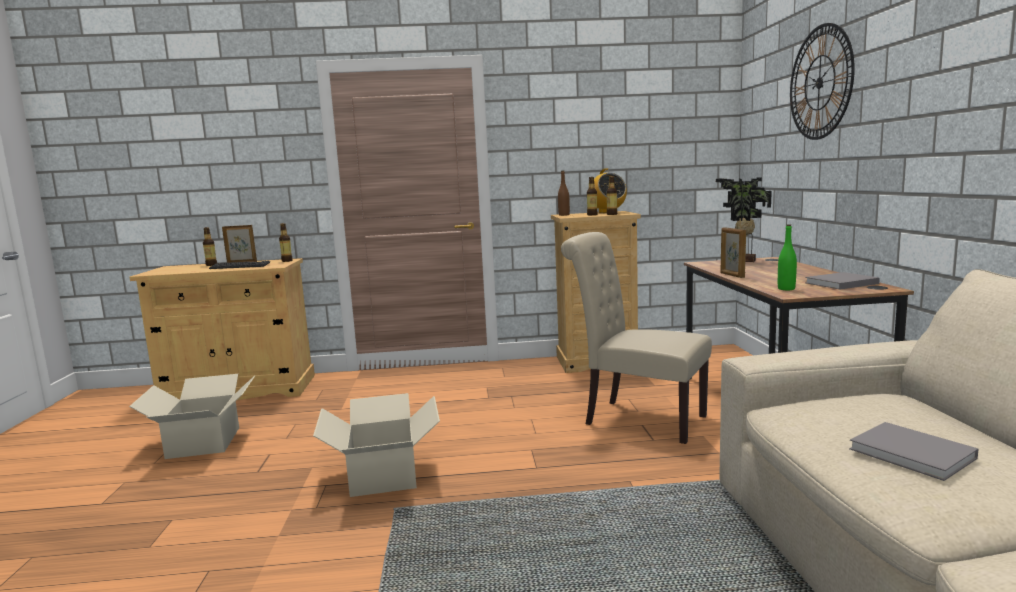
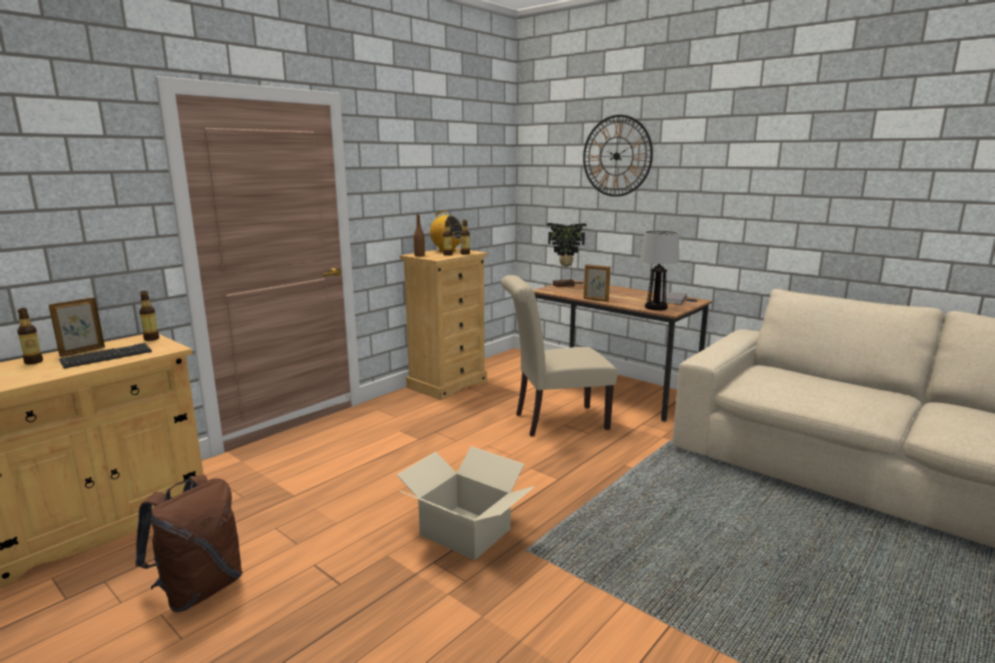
camera: 45 degrees left, 5 degrees up
cardboard box [129,374,256,459] -> brown backpack [135,475,243,612]
green bottle [778,224,797,290] -> table lamp [640,231,679,311]
grey book [849,422,978,481] -> none

